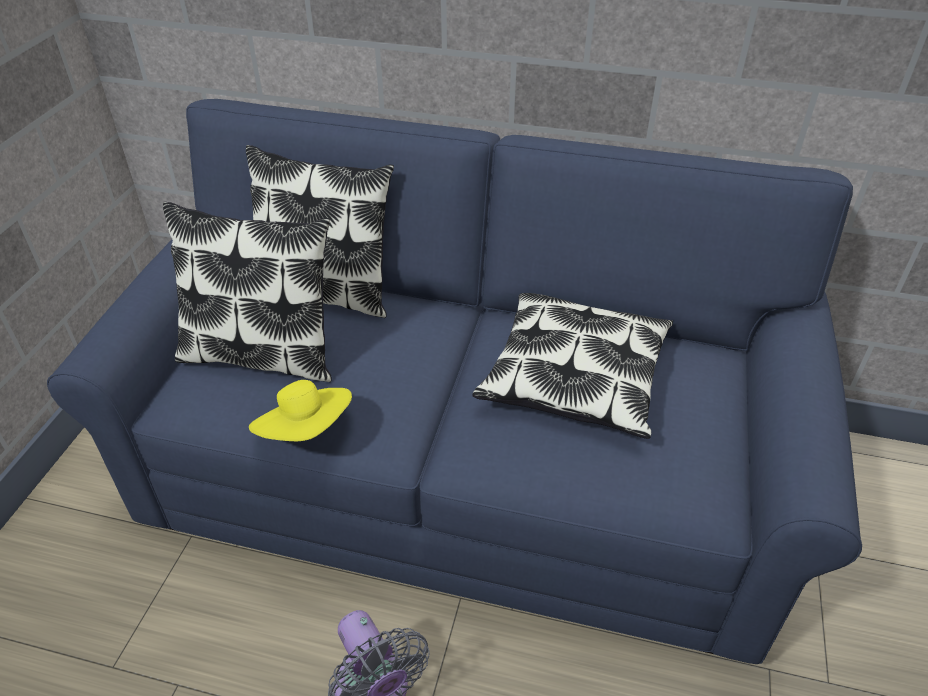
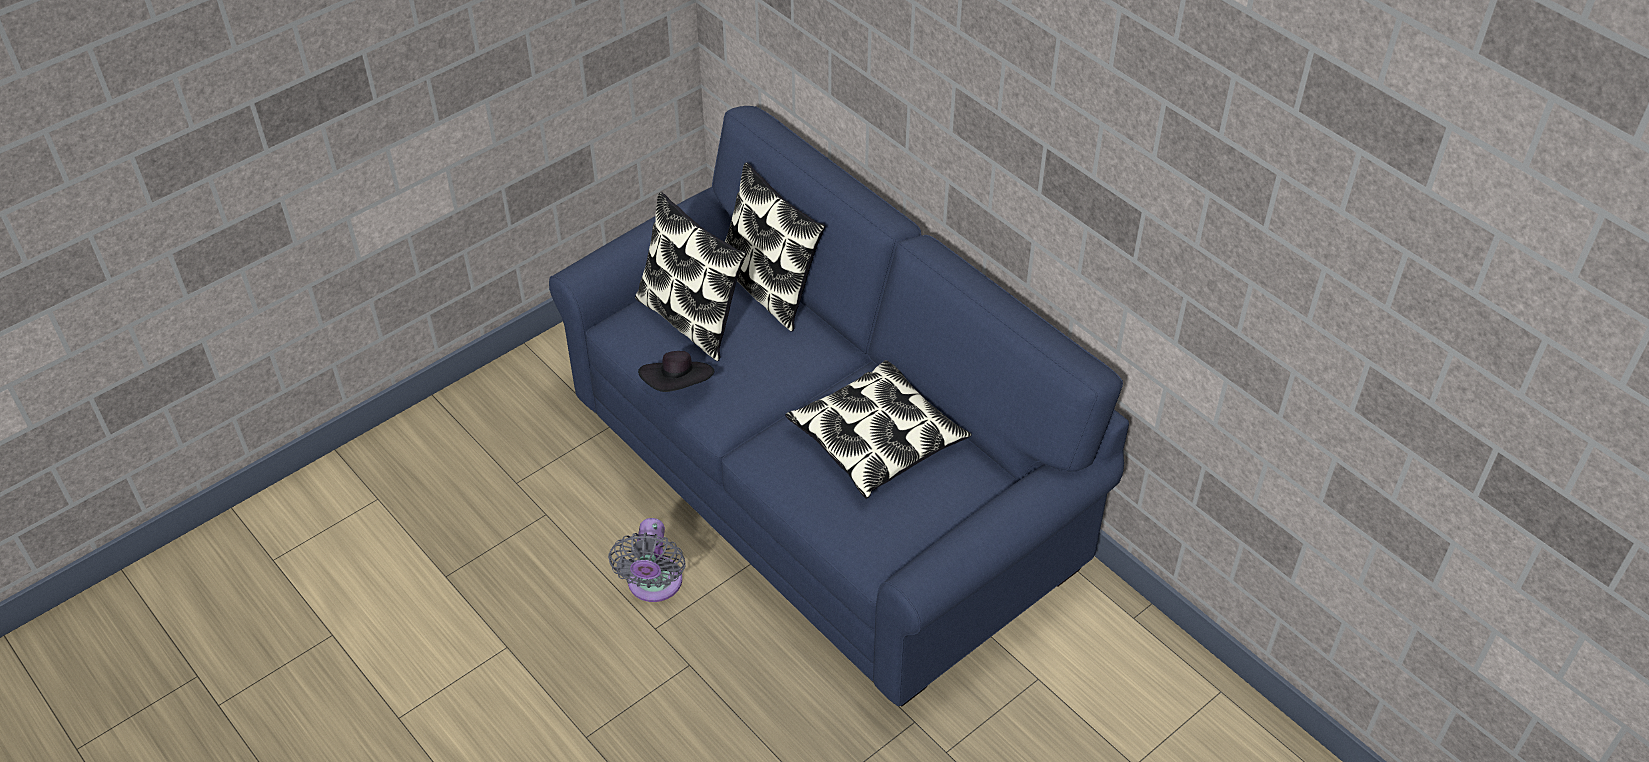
camera: 35 degrees right, 5 degrees up
yellow hat [249,380,352,441] -> black hat [638,351,715,392]

